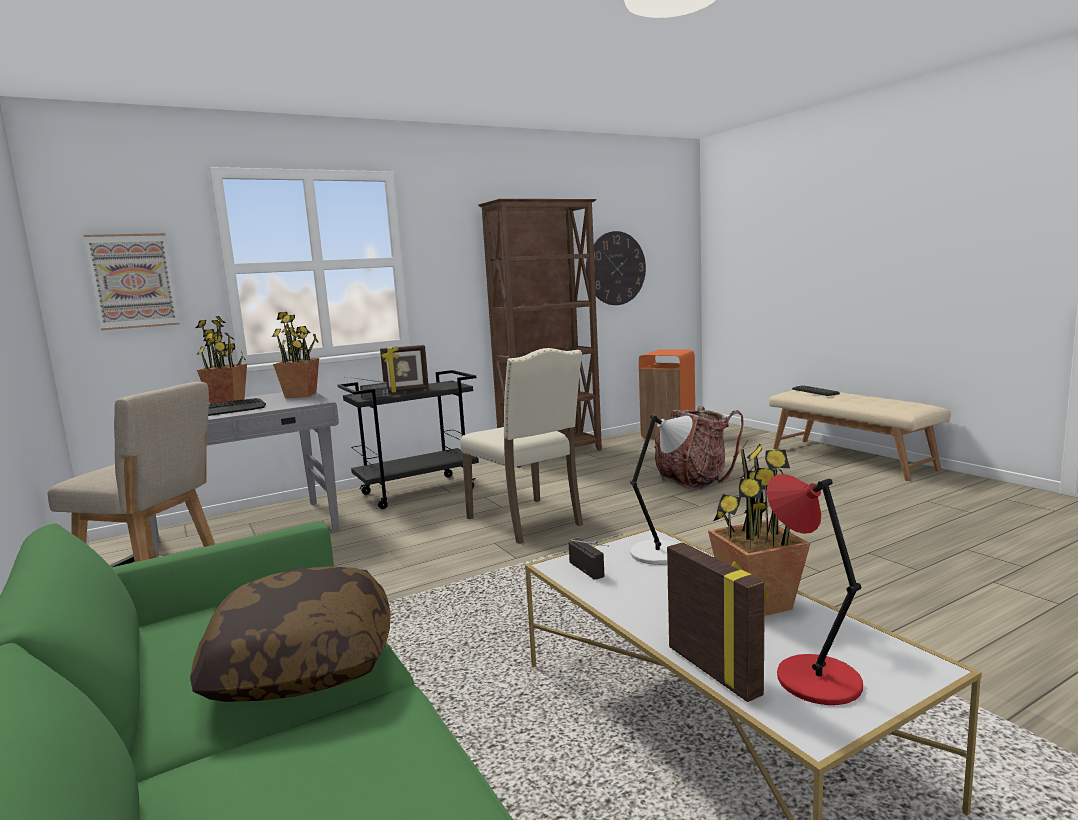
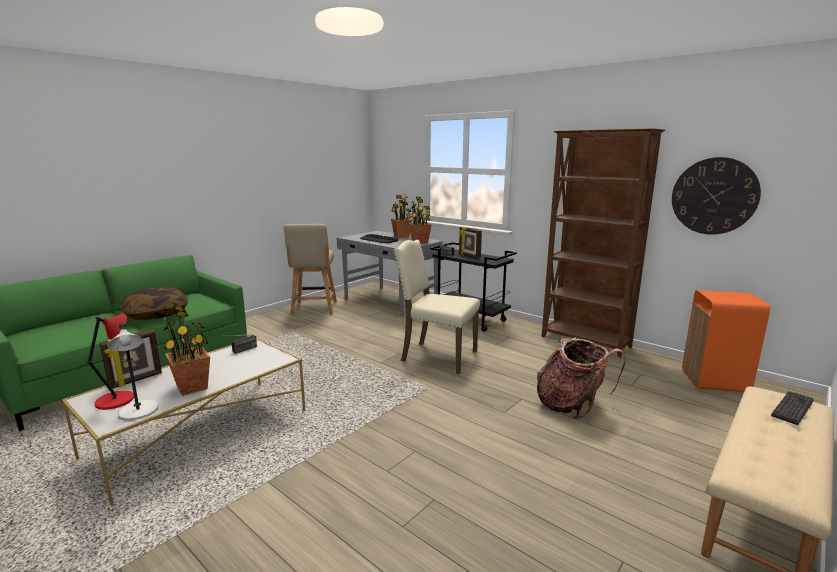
camera: 70 degrees right, 5 degrees up
picture [84,233,180,330] -> none
beige chair [460,348,583,544] -> beige chair turned 75 degrees clockwise [393,240,480,374]
grey table lamp [630,414,693,565] -> grey table lamp moved to [107,324,158,421]

